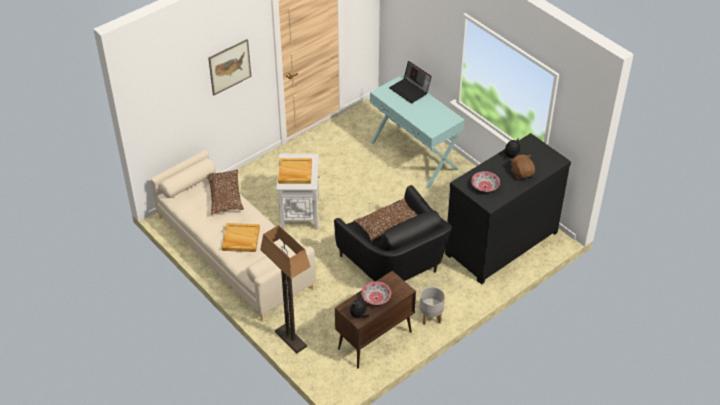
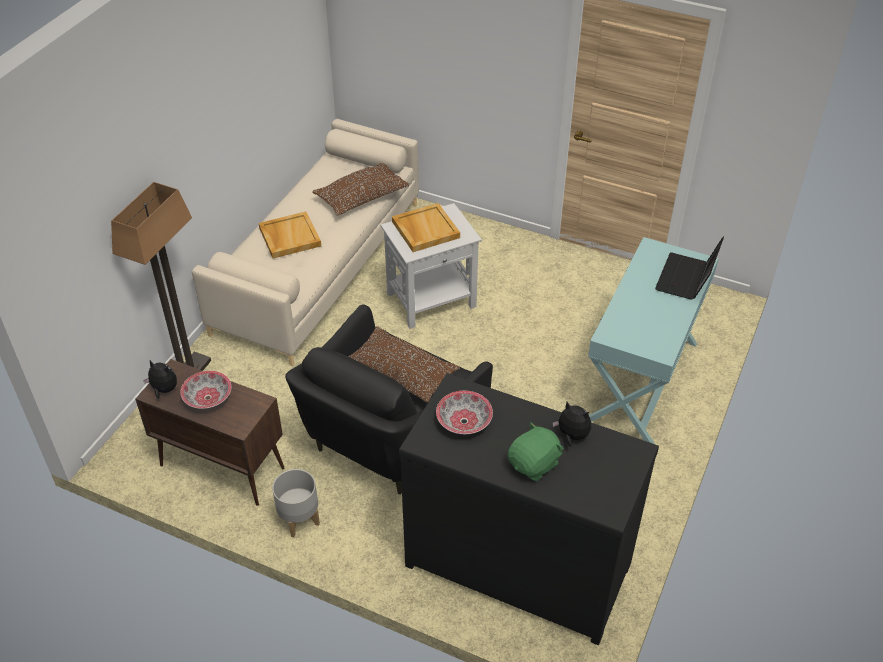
camera: 65 degrees right, 0 degrees up
picture [208,39,251,95] -> none
brown plush toy [510,155,535,179] -> green plush toy [507,422,564,481]

